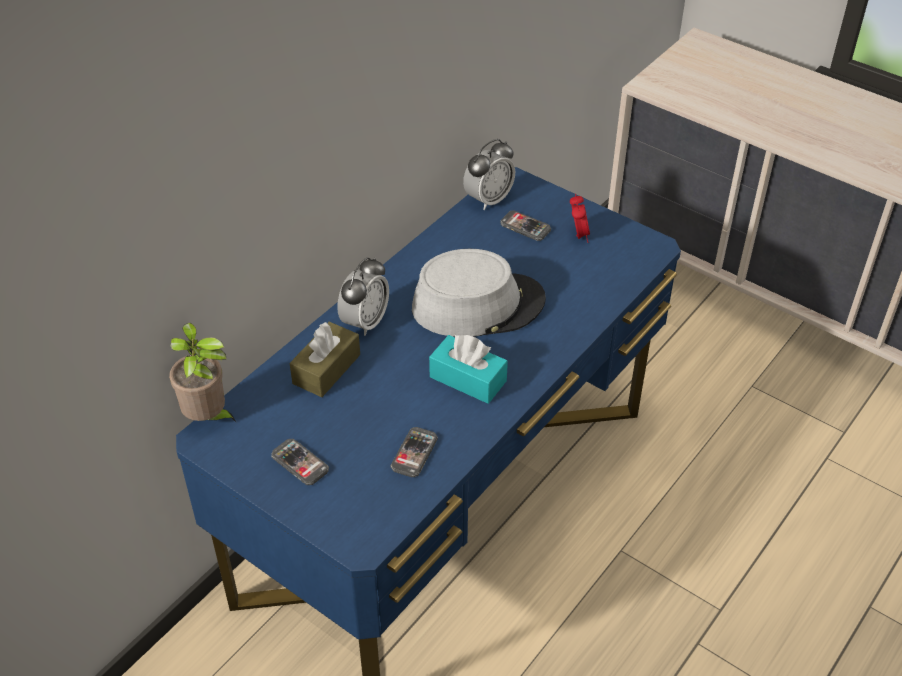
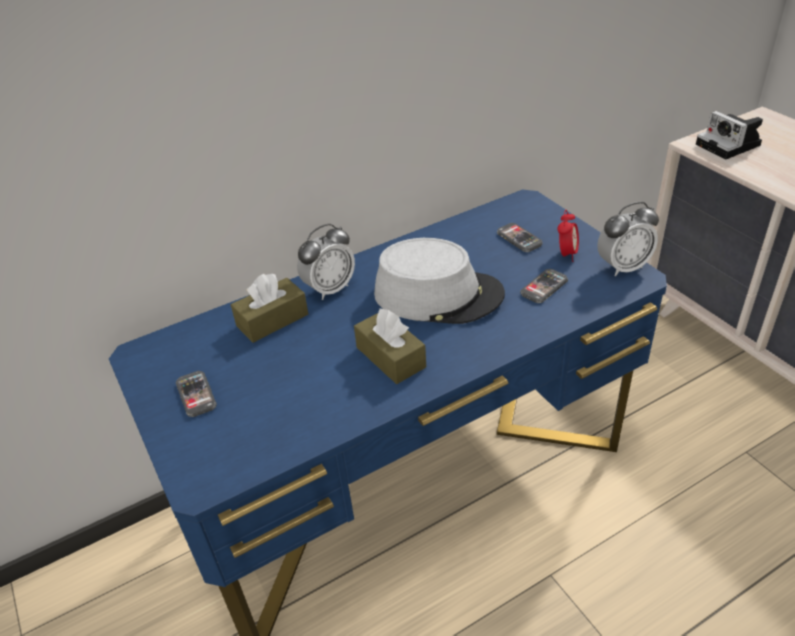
camera: 25 degrees right, 5 degrees down
potted plant [169,323,236,422] -> none
phone [391,427,438,477] -> phone moved to [520,269,568,303]
turquoise tissue box [429,335,508,404] -> brown tissue box [354,309,426,384]
alarm clock [463,139,515,210] -> alarm clock moved to [597,202,659,277]
none -> camera [696,111,763,159]

